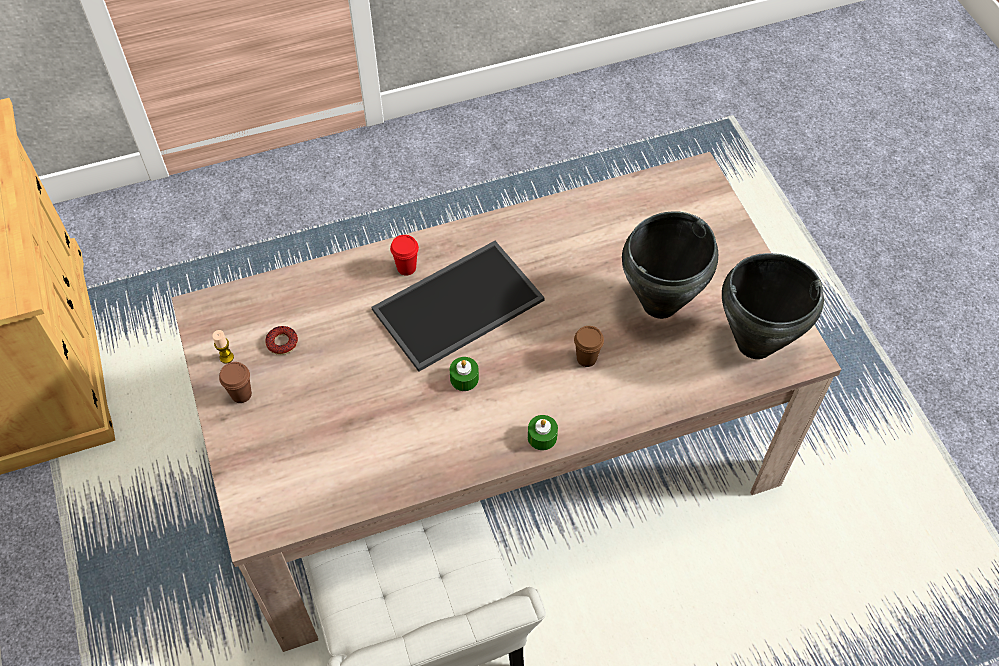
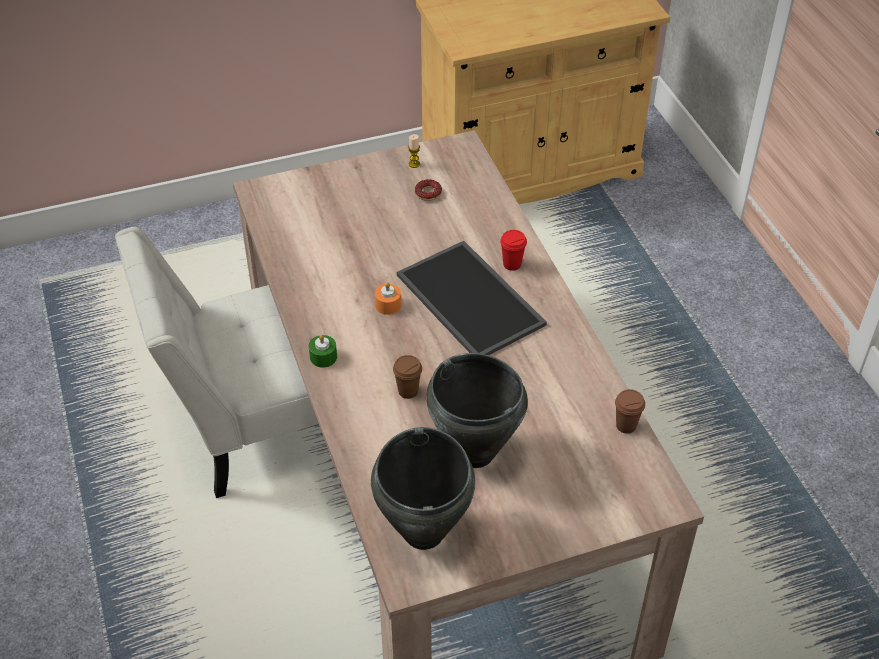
camera: 90 degrees right, 10 degrees down
brown cup [219,362,252,403] -> brown cup moved to [615,389,645,434]
green candle [450,357,479,391] -> orange candle [375,282,401,315]

